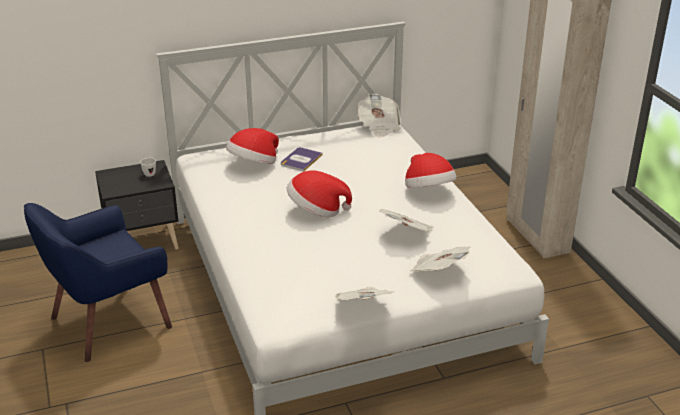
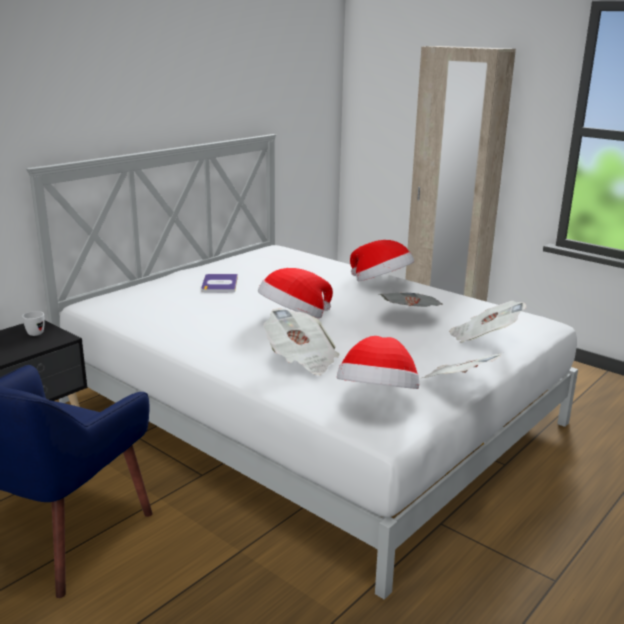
camera: 30 degrees left, 10 degrees down
hat [226,128,279,164] -> hat moved to [337,336,419,389]
newspaper [358,93,401,138] -> newspaper moved to [263,308,340,375]

